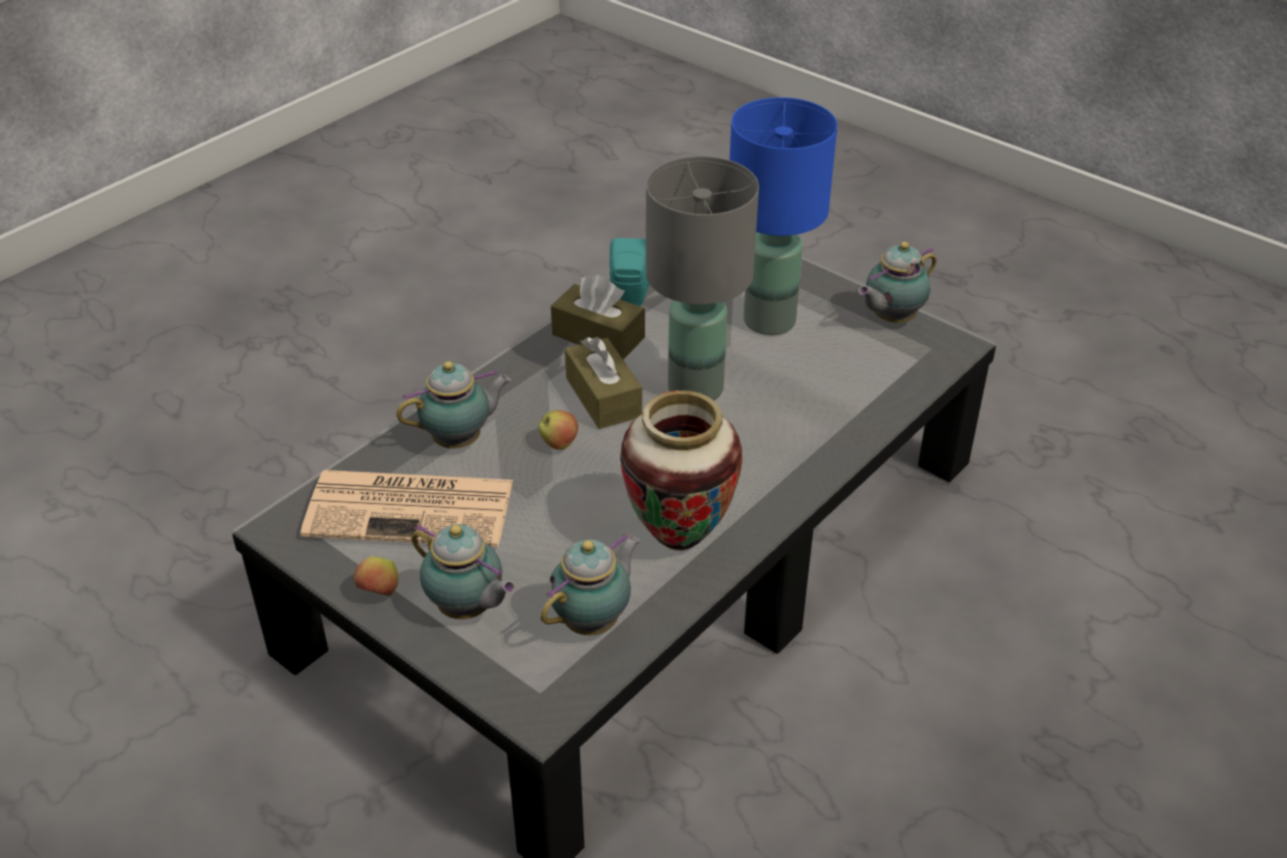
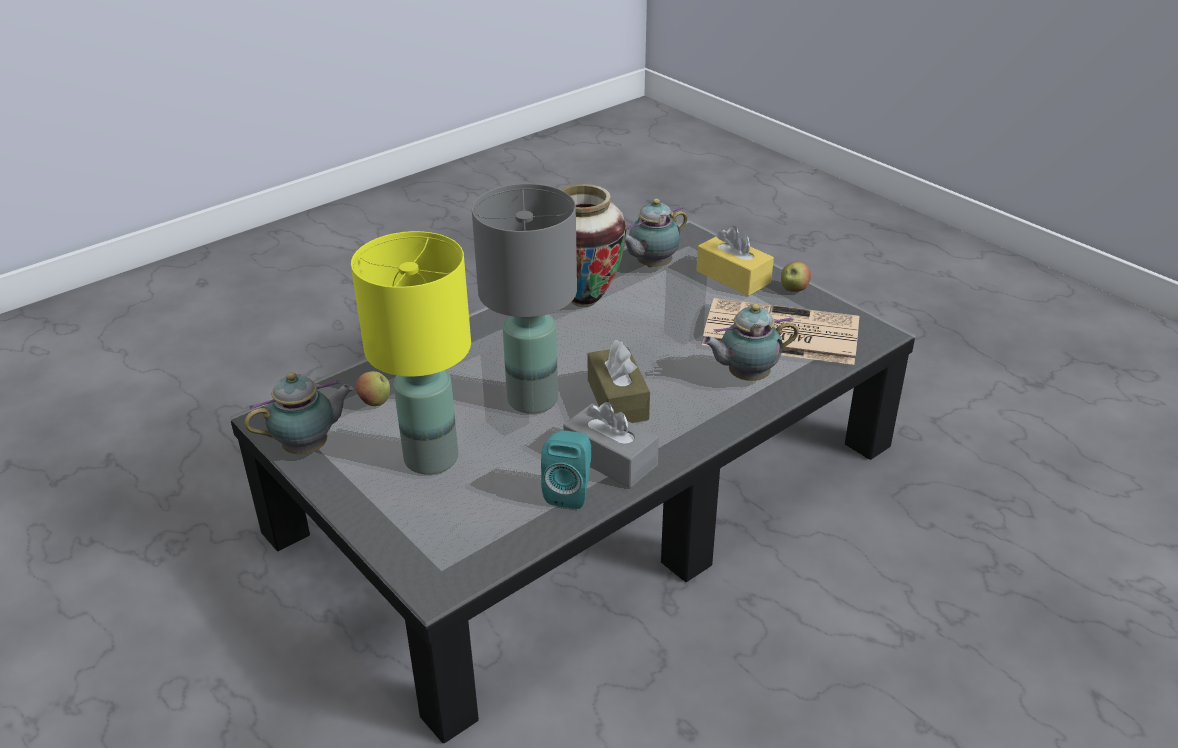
camera: 170 degrees left, 5 degrees down
teapot [411,524,516,619] -> yellow tissue box [696,226,774,296]
apple [538,410,578,450] -> apple moved to [356,371,390,406]
brown tissue box [551,275,645,360] -> grey tissue box [563,402,659,488]
blue table lamp [730,97,837,335] -> yellow table lamp [351,231,471,475]

